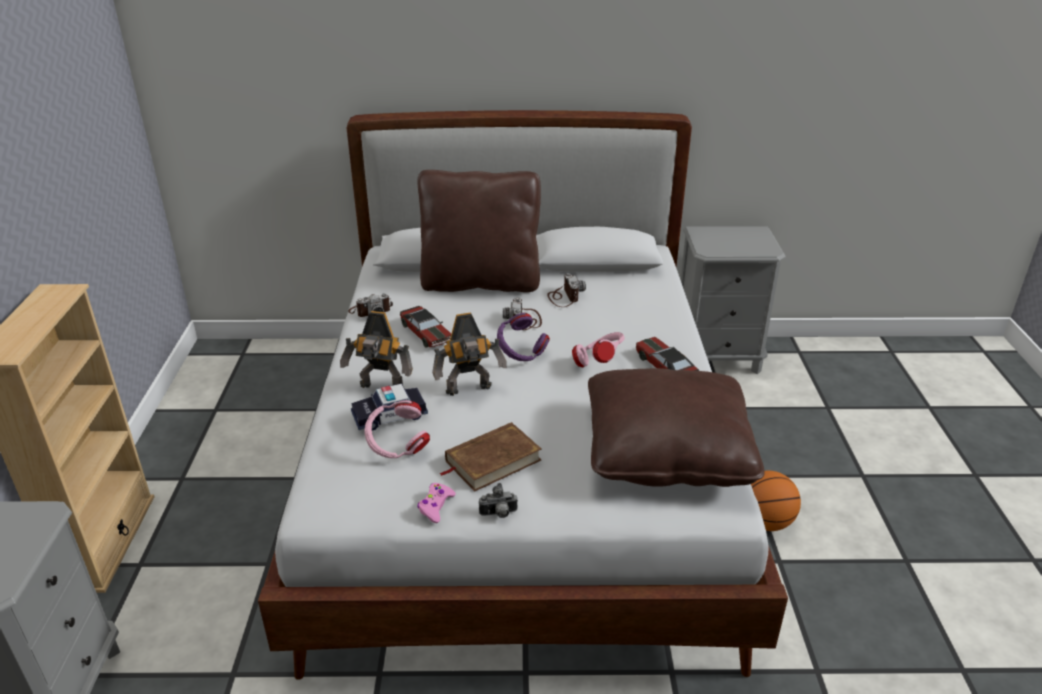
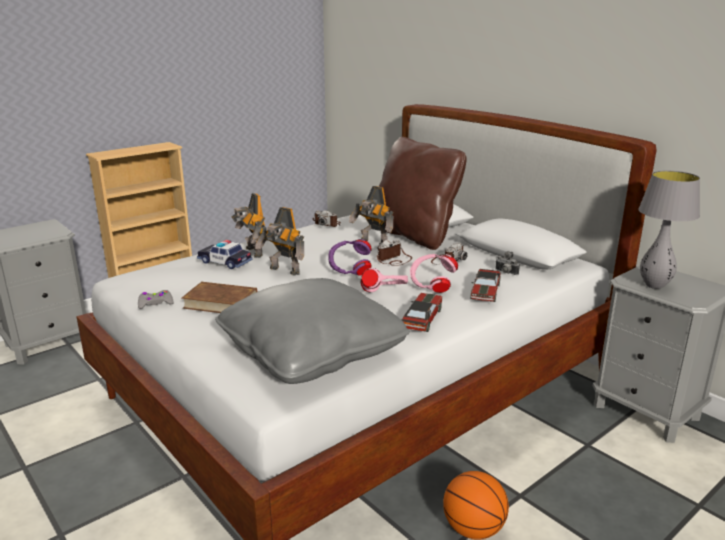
camera: 50 degrees right, 10 degrees down
pink headphones [364,400,430,458] -> pink headphones moved to [410,254,458,293]
toy car [400,306,451,348] -> toy car moved to [471,269,501,302]
pink game controller [417,483,456,523] -> grey game controller [138,290,173,309]
camera [479,483,518,518] -> camera moved to [495,251,520,275]
brown pillow [588,368,765,487] -> grey pillow [215,278,410,384]
none -> toy robot [349,186,393,244]
none -> grey table lamp [638,171,700,289]

